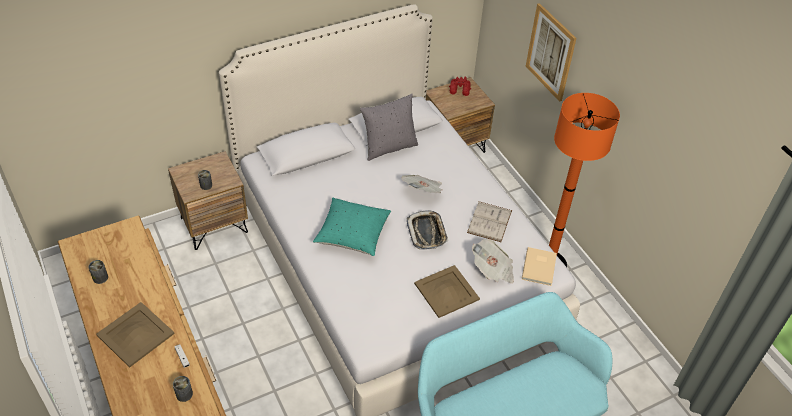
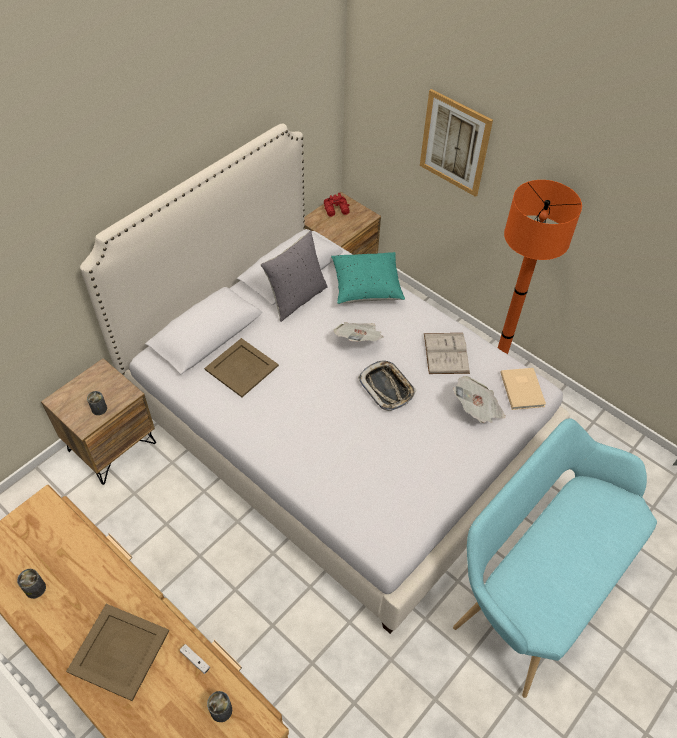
camera: 20 degrees left, 5 degrees up
turquoise pillow [313,198,391,256] -> turquoise pillow moved to [331,252,405,304]
beige tray [414,265,480,318] -> beige tray moved to [204,338,279,397]

